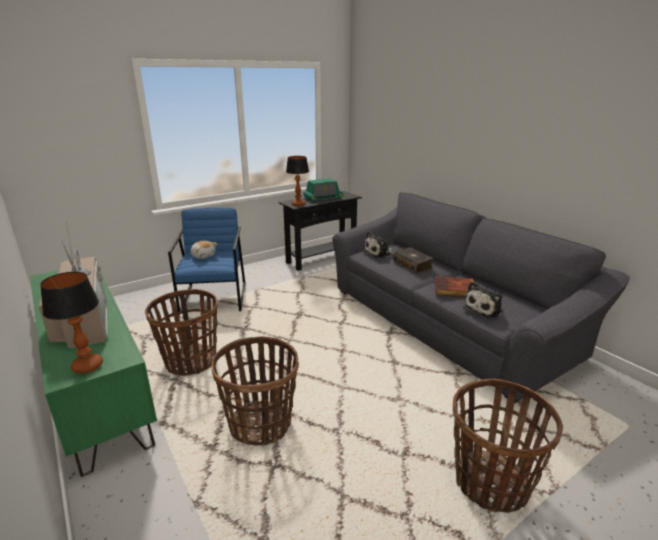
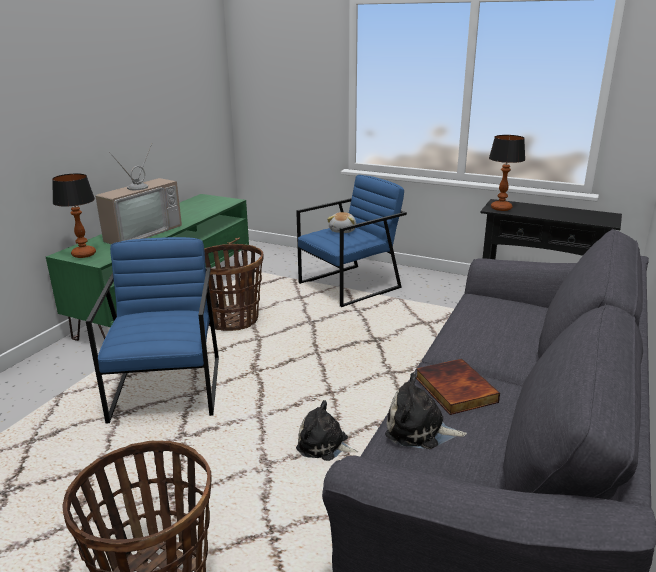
camera: 60 degrees right, 0 degrees up
basket [211,337,299,446] -> blue armchair [86,237,219,424]
radio [303,178,343,202] -> none
plush toy [363,231,392,258] -> plush toy moved to [296,400,358,461]
book [392,247,434,273] -> none

